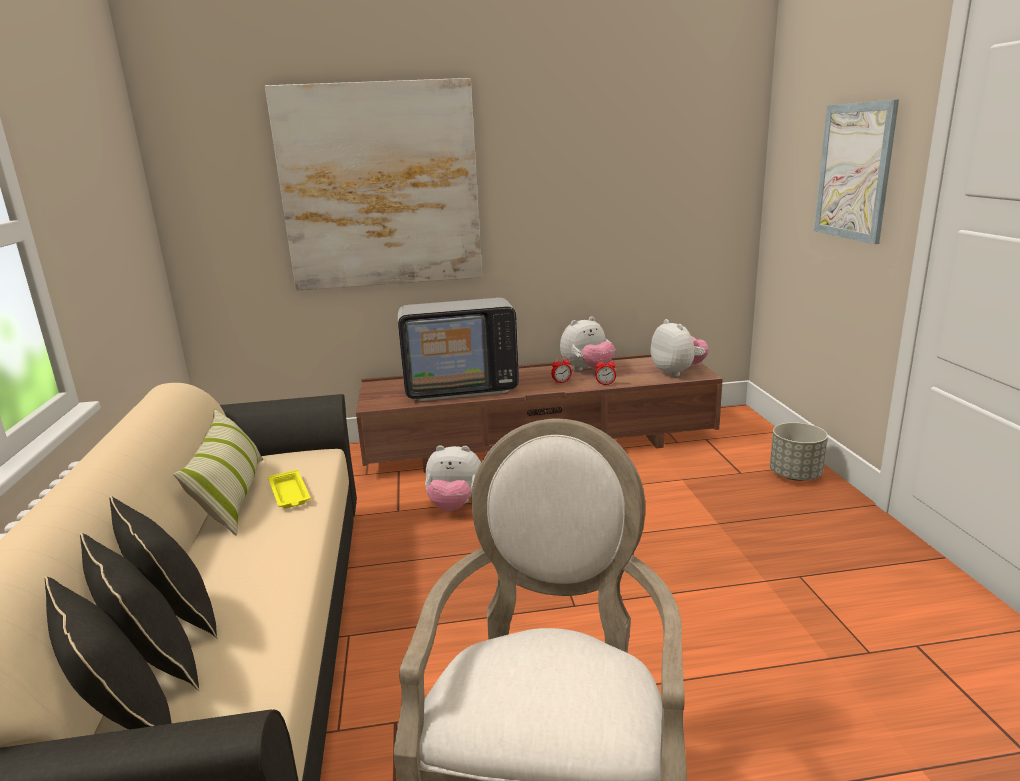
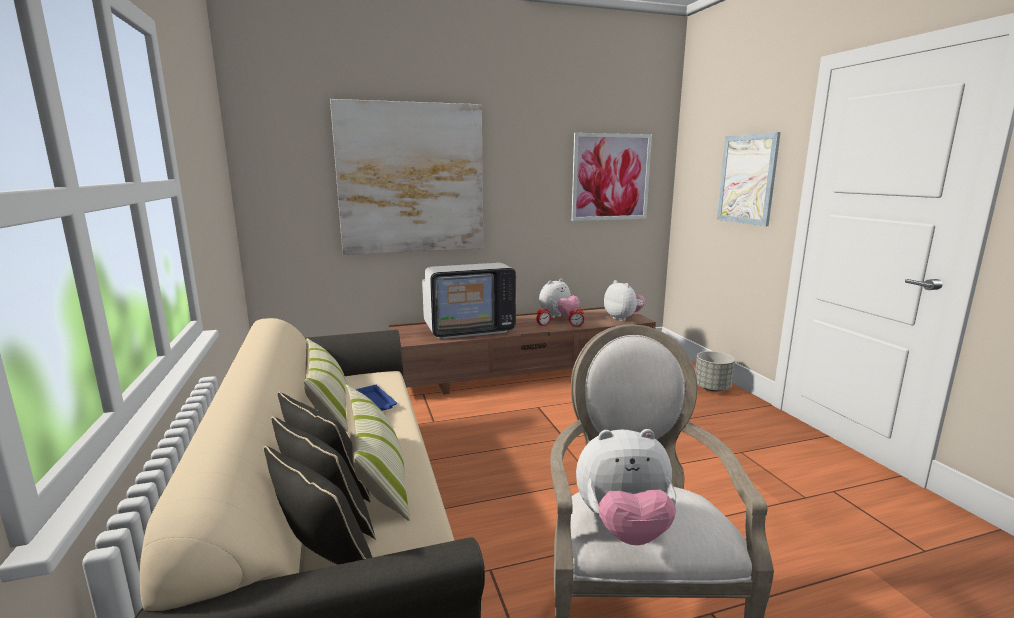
camera: 10 degrees left, 5 degrees down
yellow tray [268,470,310,509] -> blue tray [355,385,397,411]
plush toy [425,445,481,511] -> plush toy moved to [576,429,676,545]
none -> pillow [345,384,410,521]
none -> picture [571,133,652,221]

